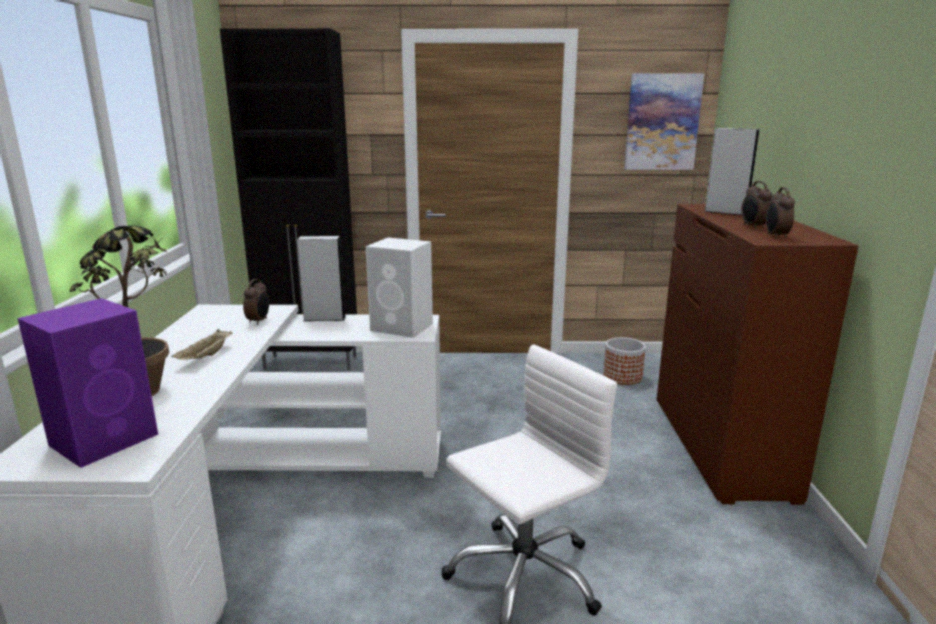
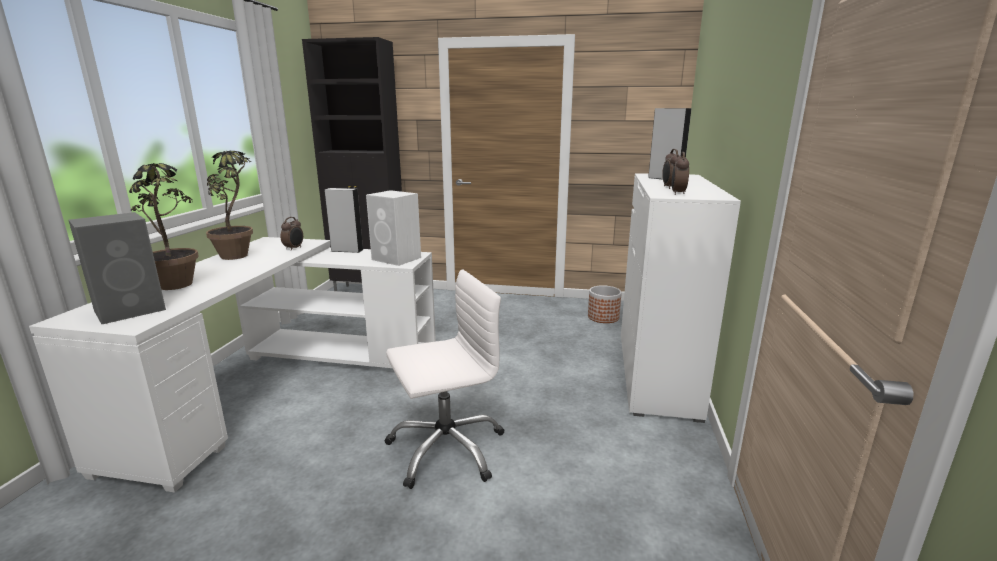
camera: 10 degrees right, 0 degrees up
purple speaker [17,298,158,468] -> grey speaker [69,212,166,324]
beige tray [171,329,232,360] -> none
picture [624,74,704,170] -> none
brown dresser [657,204,858,505] -> white dresser [621,173,741,423]
none -> potted plant [206,150,253,260]

